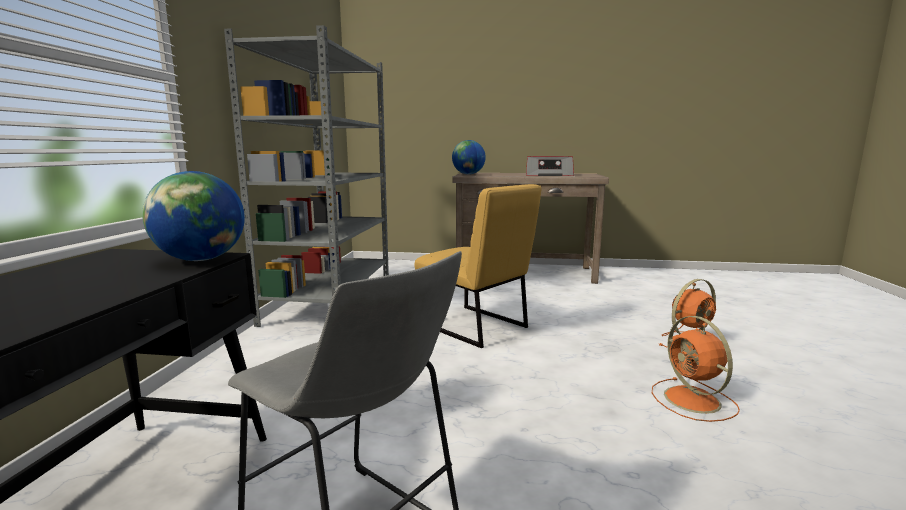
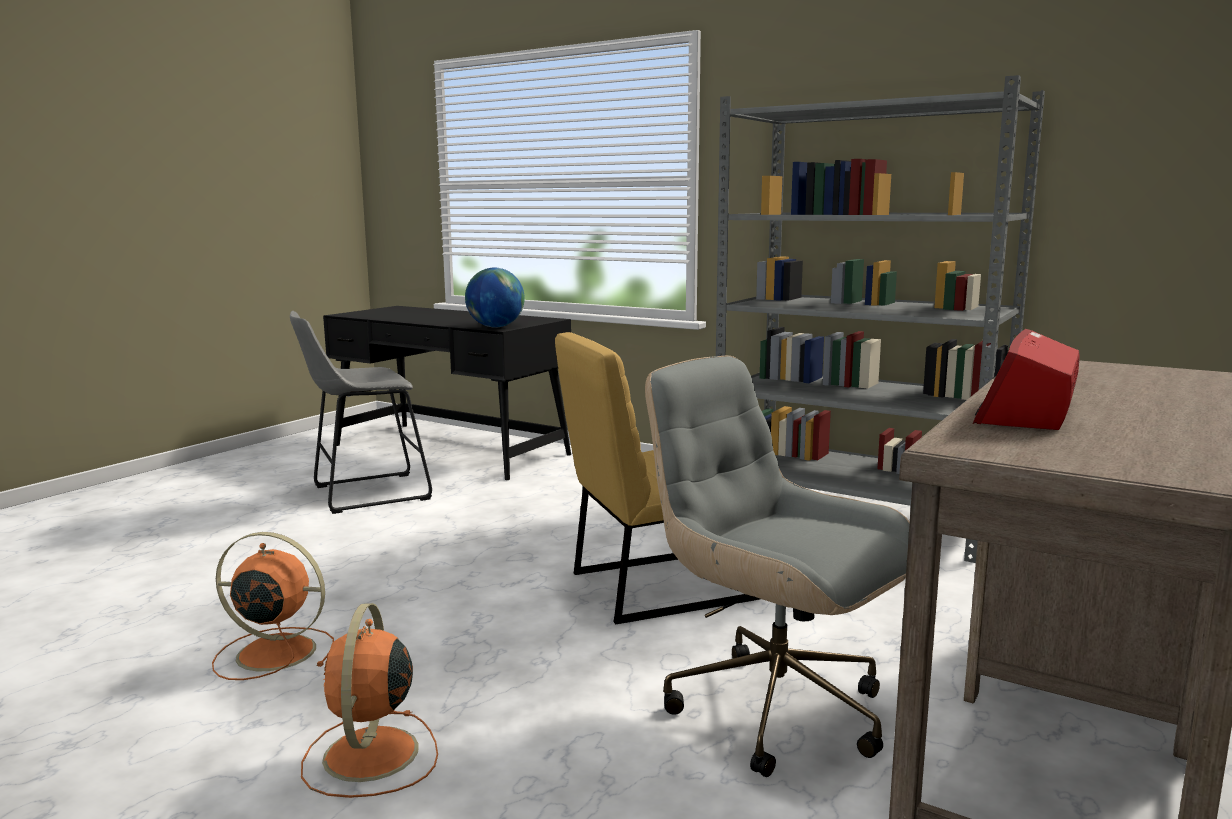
camera: 115 degrees right, 0 degrees up
globe [452,140,486,175] -> none
none -> grey office chair [645,355,910,777]

